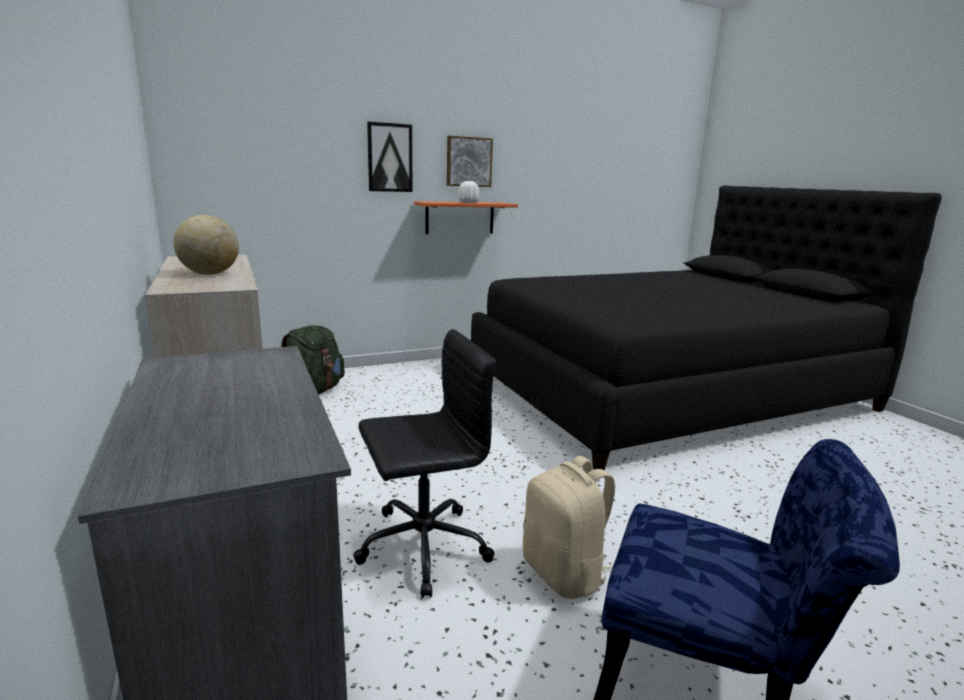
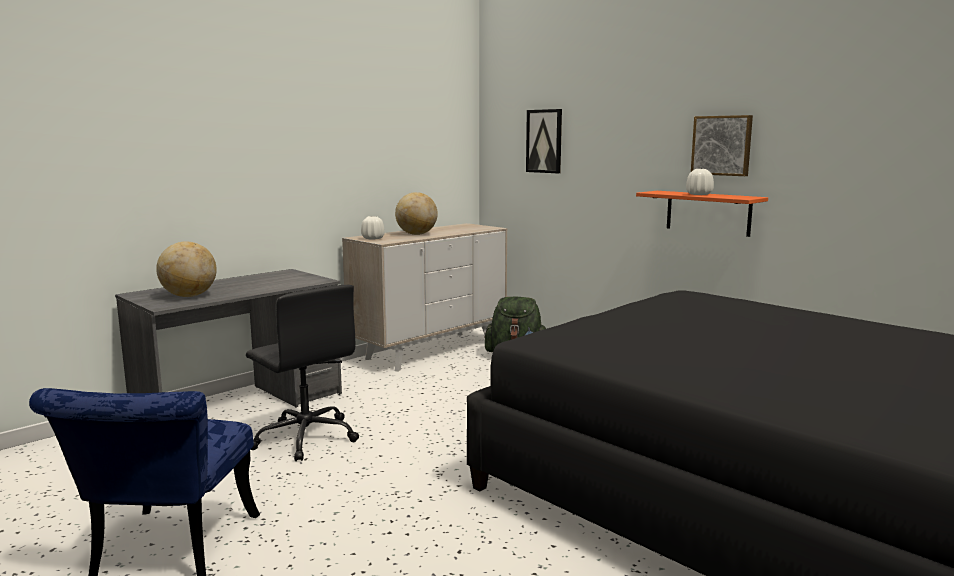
camera: 70 degrees right, 5 degrees down
picture [367,122,412,192] -> picture moved to [526,109,562,173]
beige backpack [523,456,615,599] -> none
none -> globe [156,241,217,297]
none -> white vase [361,216,384,240]

